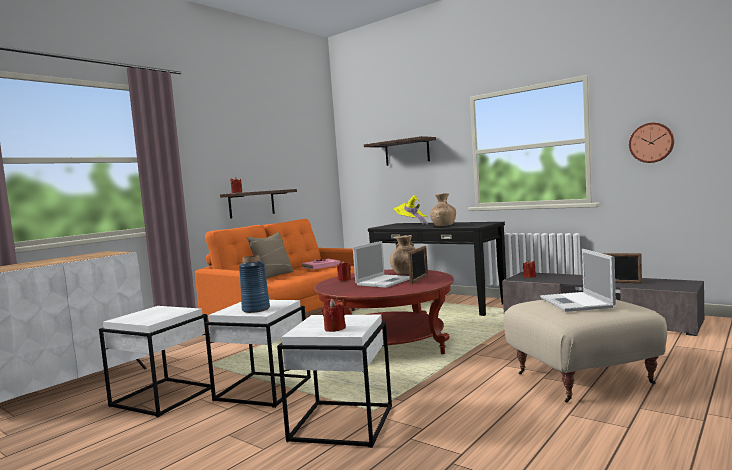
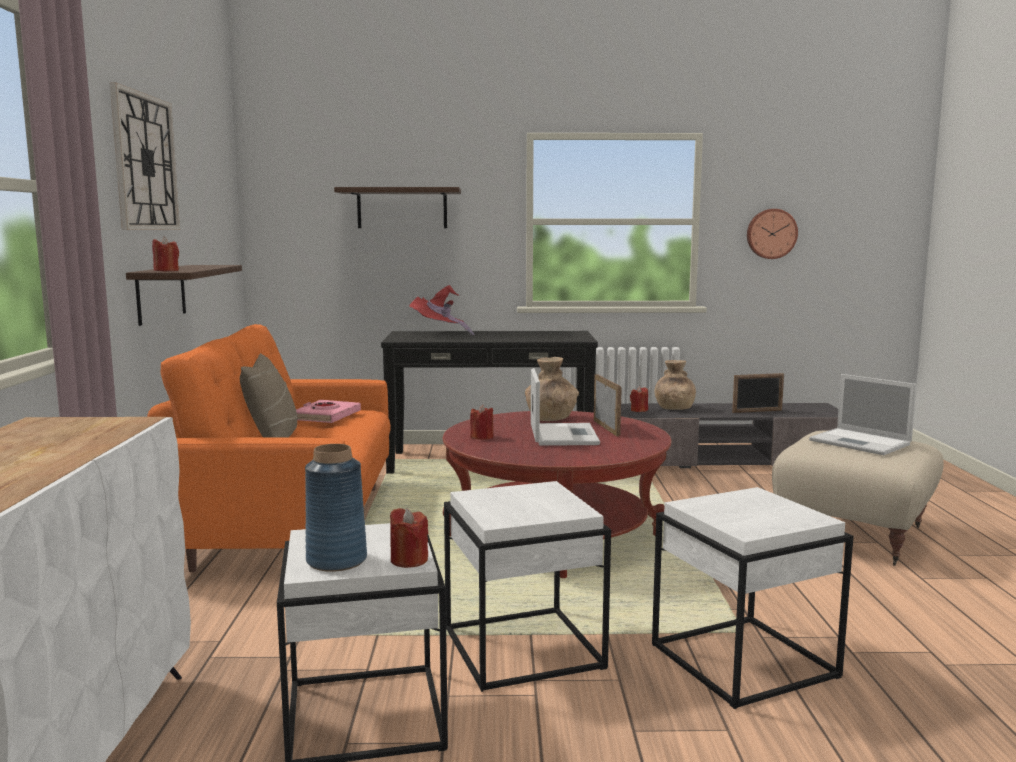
camera: 40 degrees left, 5 degrees up
blue vase [239,255,270,313] -> blue vase moved to [305,444,367,572]
red candle [322,299,346,332] -> red candle moved to [390,508,428,568]
yellow hat [394,195,428,225] -> red hat [409,285,474,335]
brown vase [430,193,456,226] -> brown vase moved to [654,360,696,410]
none -> wall clock [110,82,180,230]

